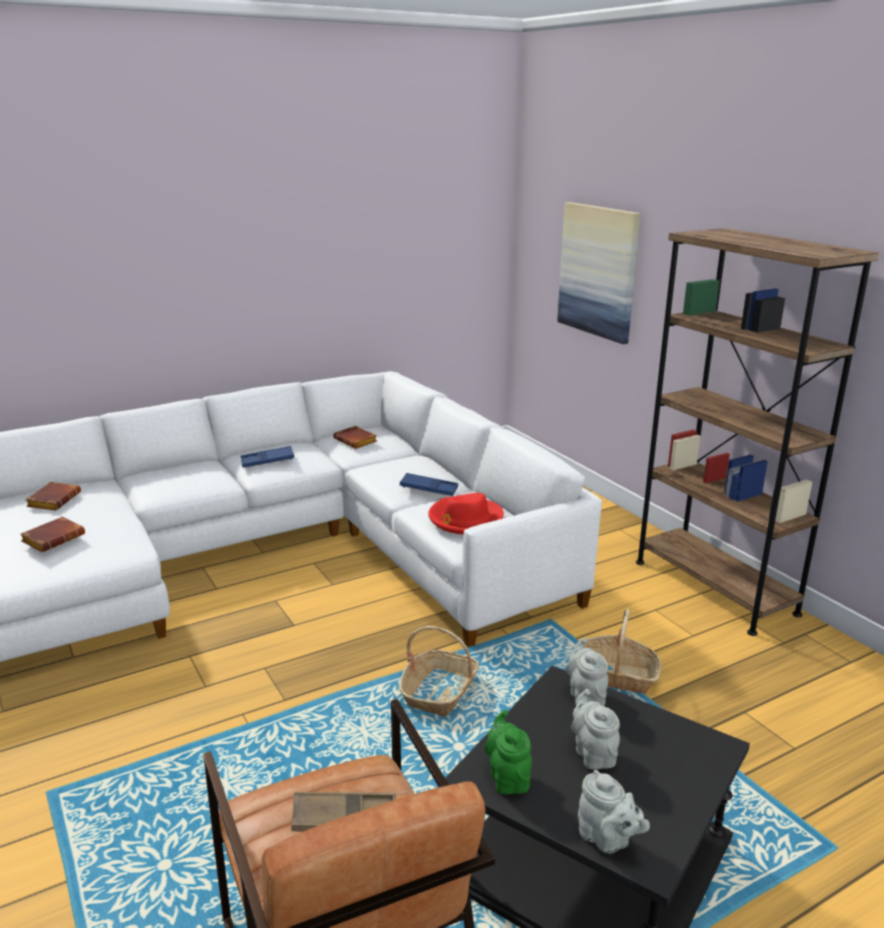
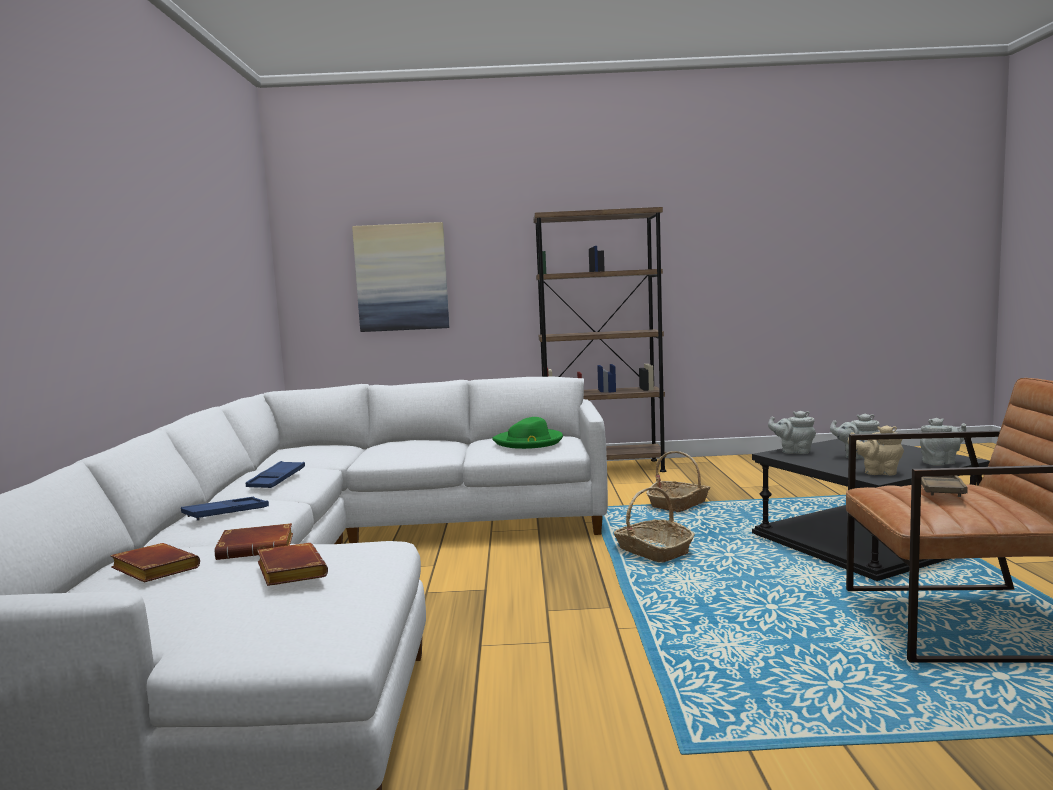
camera: 60 degrees left, 15 degrees down
brown book [333,426,377,449] -> brown book moved to [215,523,293,560]
blue tray [400,473,458,496] -> blue tray moved to [181,497,269,521]
red hat [428,493,504,534] -> green hat [492,417,563,449]
green teapot [484,710,532,794] -> beige teapot [847,425,904,475]

